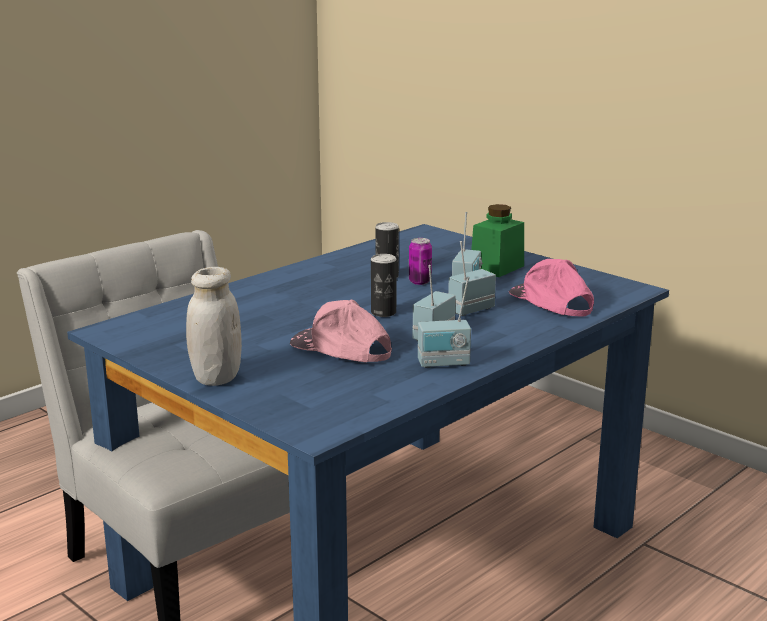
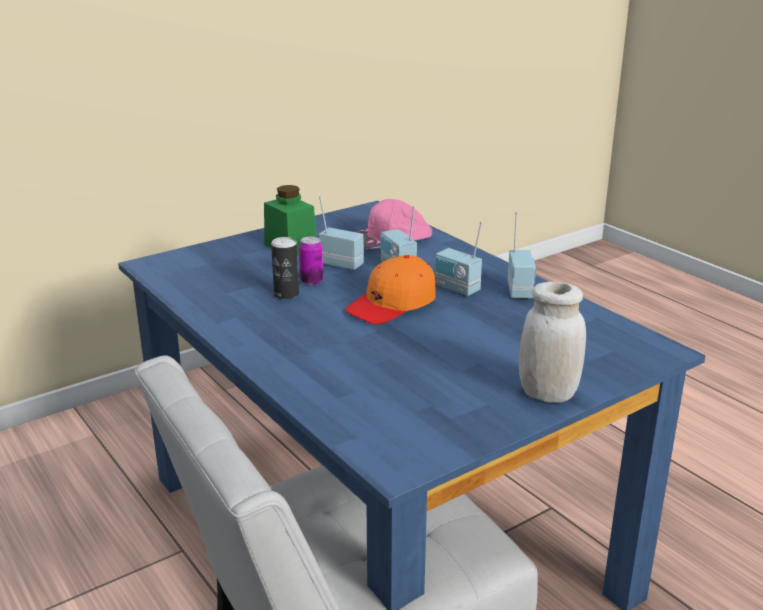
camera: 80 degrees left, 5 degrees up
pink cap [290,300,392,363] -> none
can [371,254,397,317] -> orange cap [345,255,436,325]

